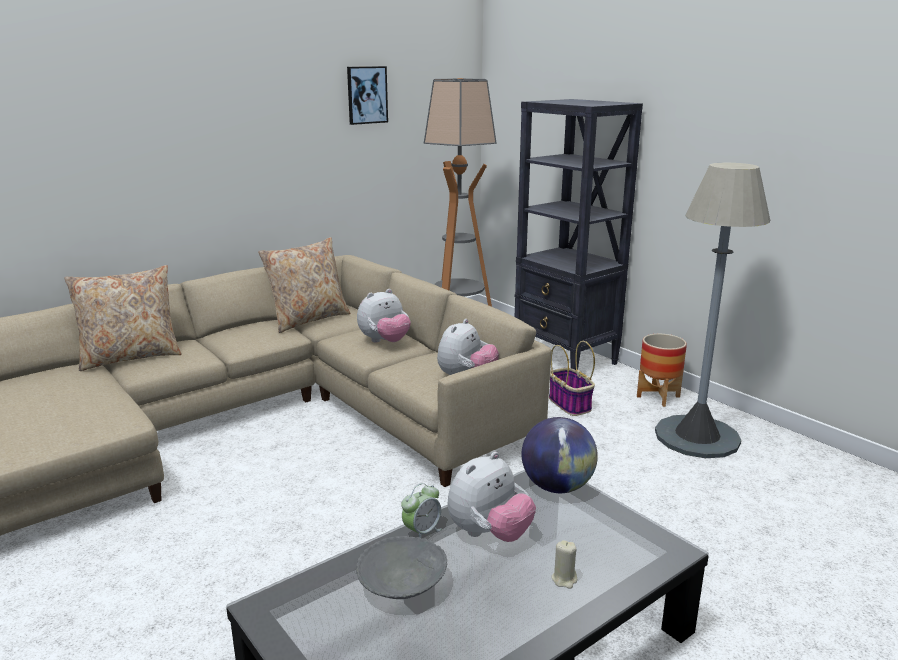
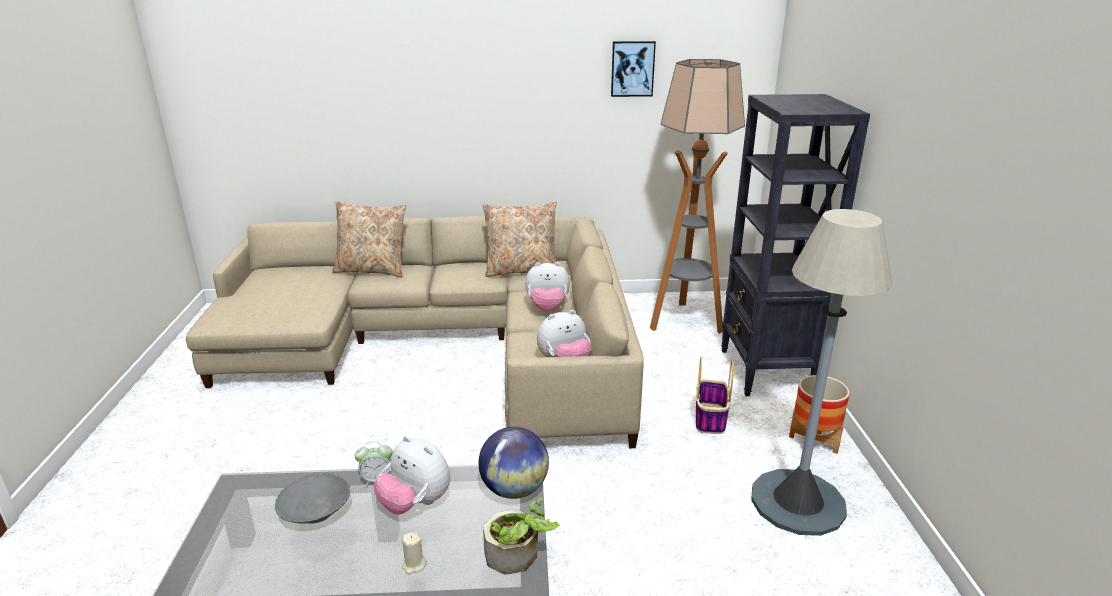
camera: 35 degrees right, 5 degrees up
plush toy [447,452,536,542] -> plush toy turned 45 degrees clockwise [374,436,450,515]
none -> potted plant [483,498,559,574]

